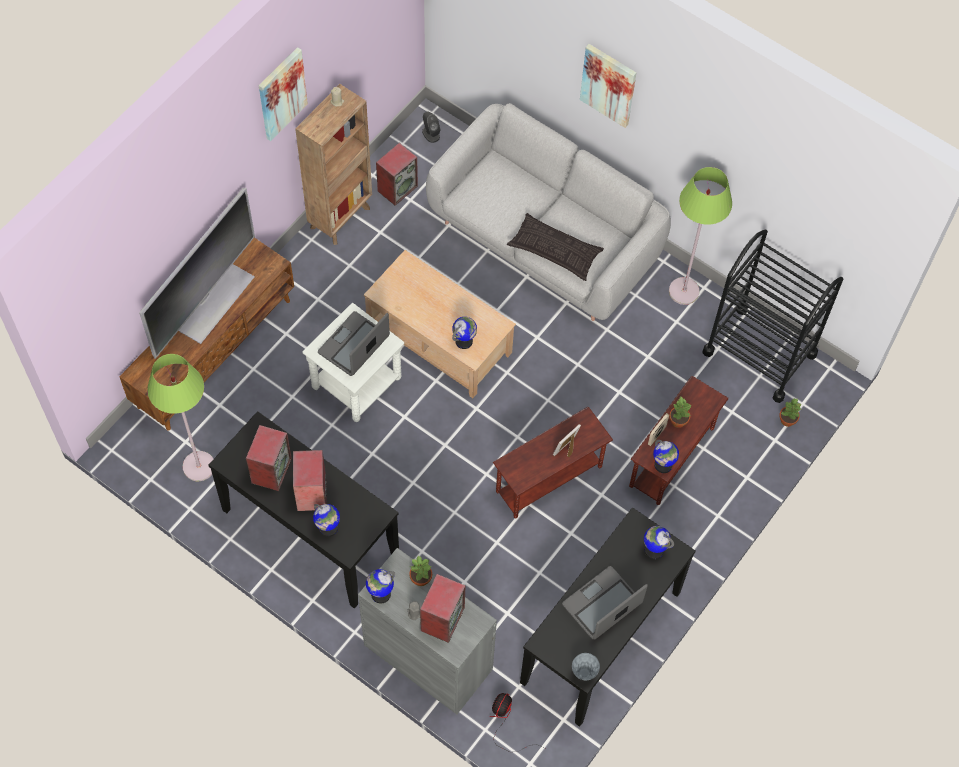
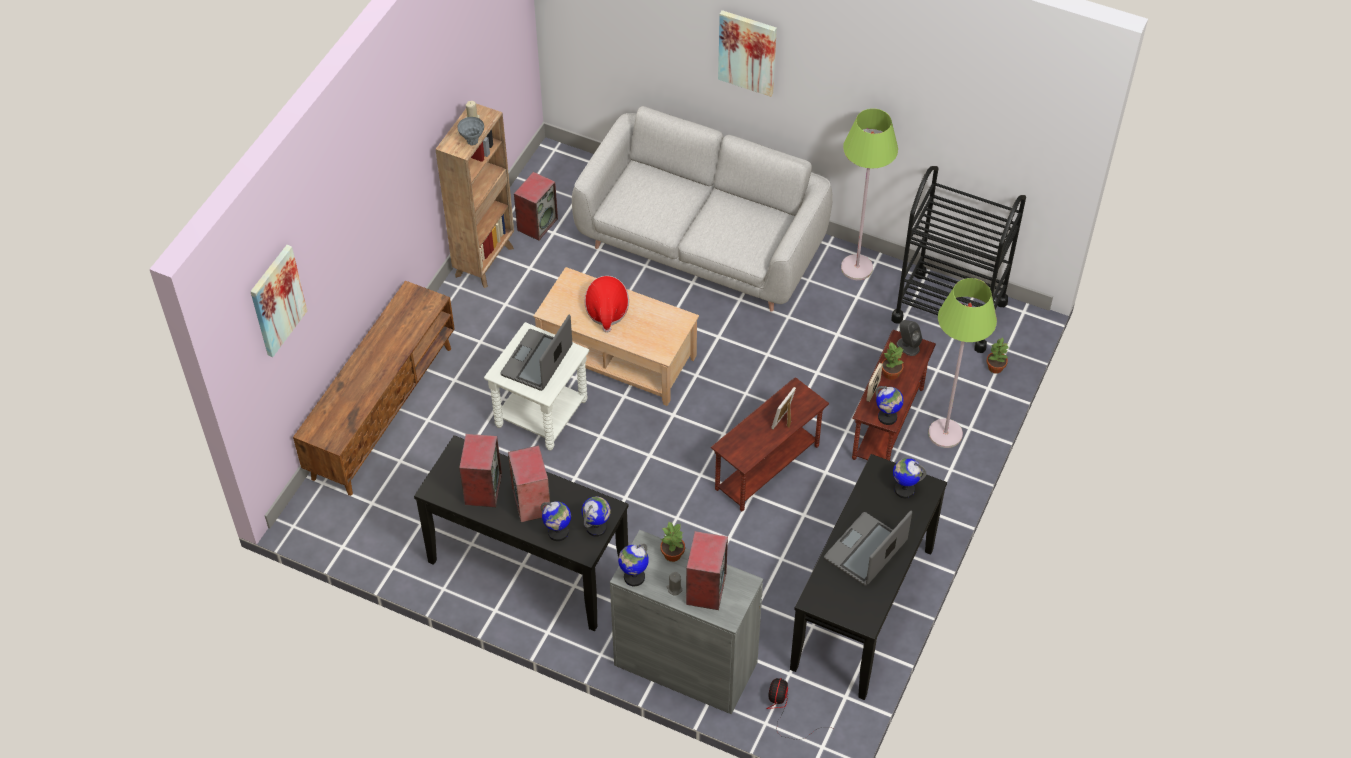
camera: 10 degrees left, 10 degrees down
television [139,188,255,359] -> none
green floor lamp [147,354,213,481] -> green floor lamp moved to [928,278,997,448]
picture [259,47,308,141] -> picture moved to [250,245,307,357]
grey speaker [422,112,440,143] -> grey speaker moved to [897,320,922,356]
globe [452,317,477,349] -> globe moved to [582,496,611,537]
pillow [507,213,604,281] -> none
grey vase [572,653,600,681] -> grey vase moved to [457,117,484,145]
none -> hat [584,276,629,332]

